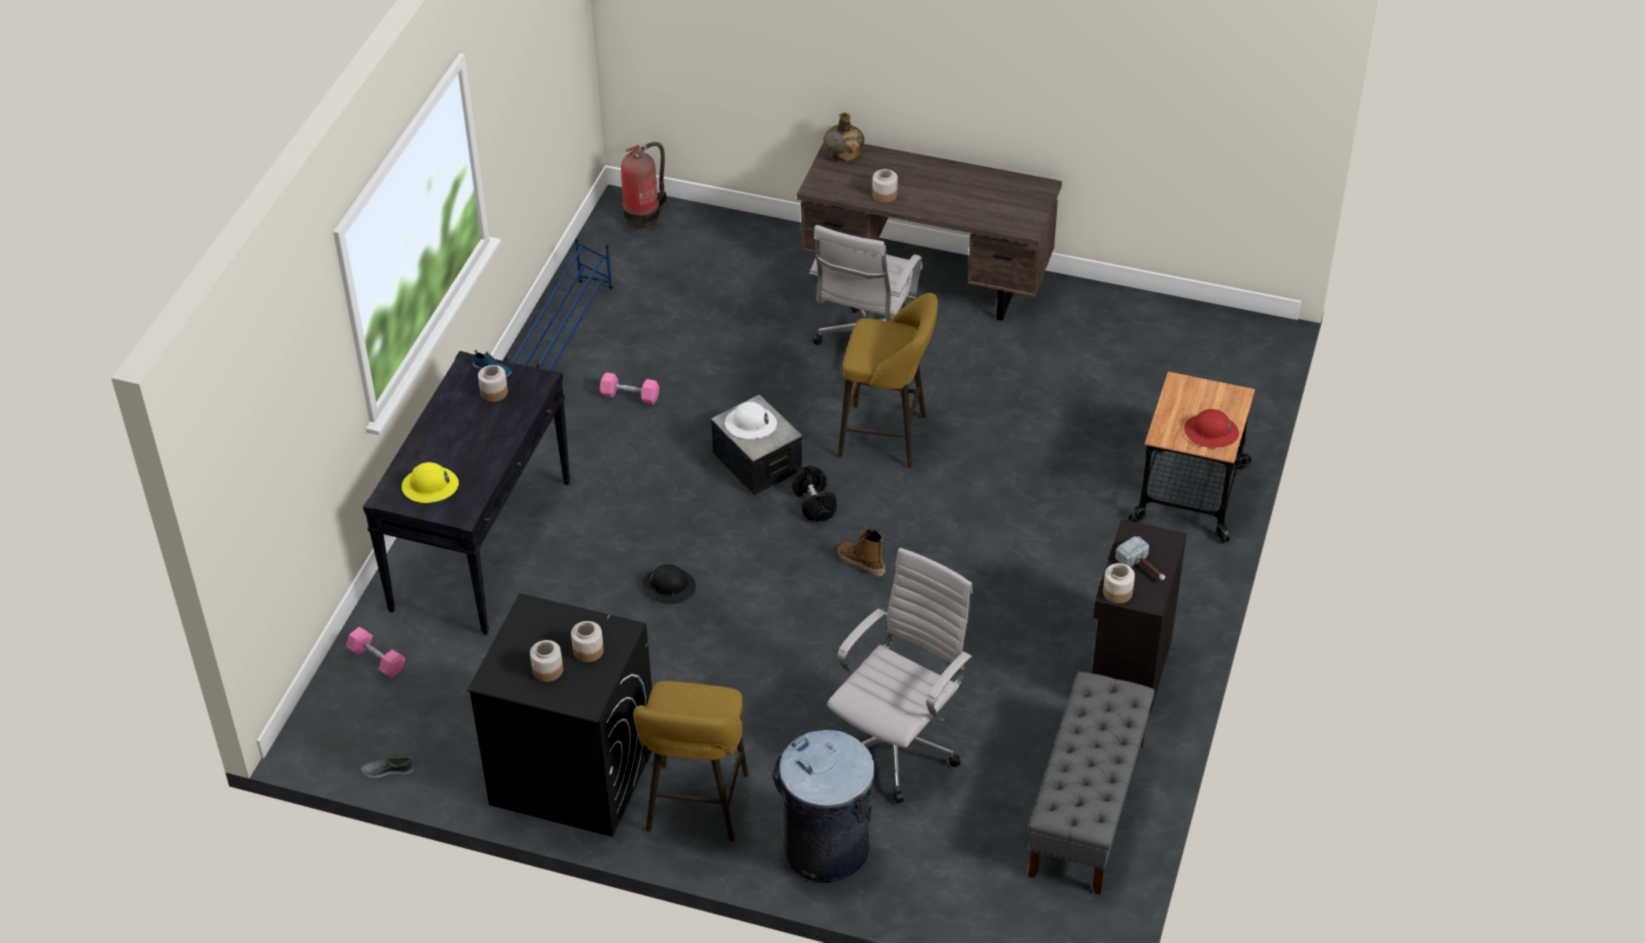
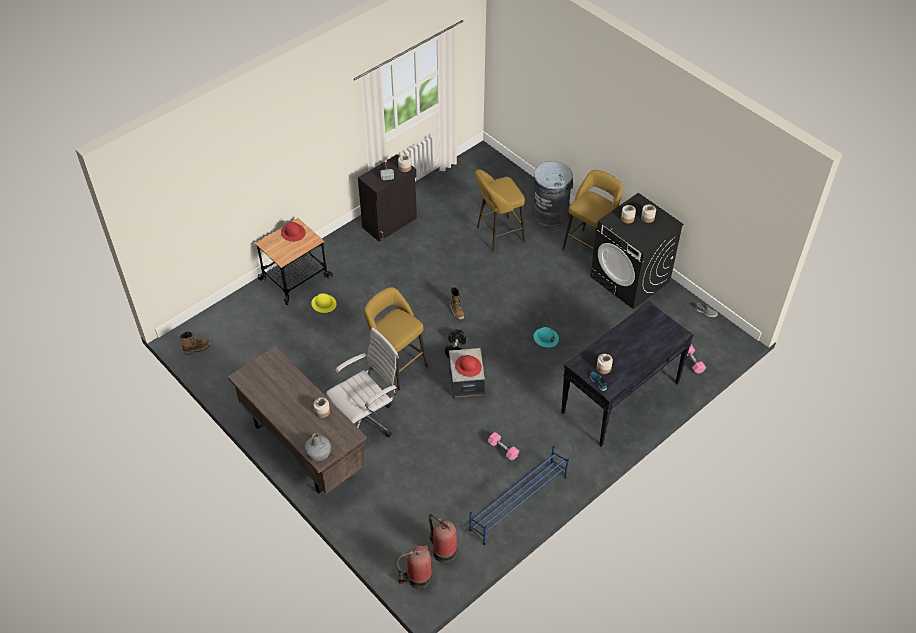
camera: 150 degrees left, 5 degrees up
yellow hard hat [402,462,459,503] -> yellow hard hat moved to [311,293,337,313]
black hard hat [642,564,696,604] -> turquoise hard hat [534,327,559,348]
white hard hat [725,402,777,439] -> red hard hat [455,355,482,377]
green bottle [824,112,864,162] -> grey bottle [305,433,331,461]
white office chair [827,548,973,804] -> yellow stool [475,169,525,252]
grey bench [1028,672,1155,895] -> none
none -> boot [179,331,210,355]
none -> fire extinguisher [429,513,457,563]

